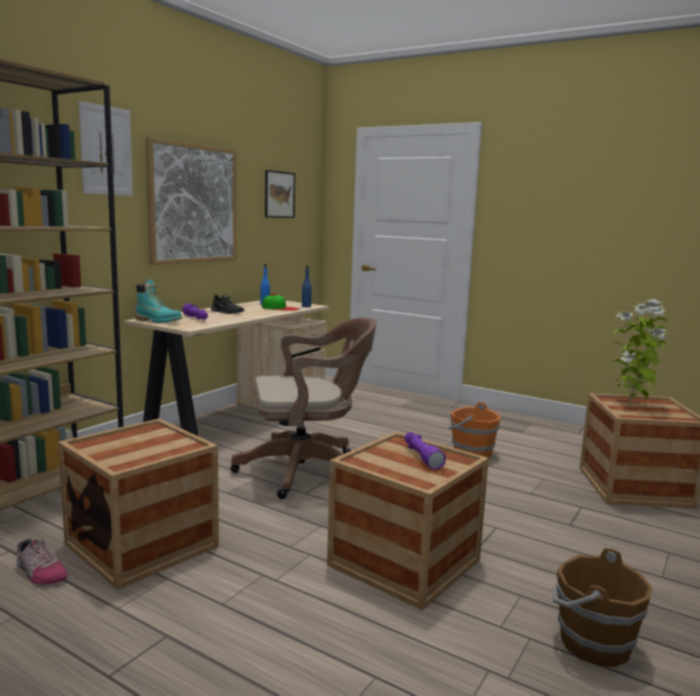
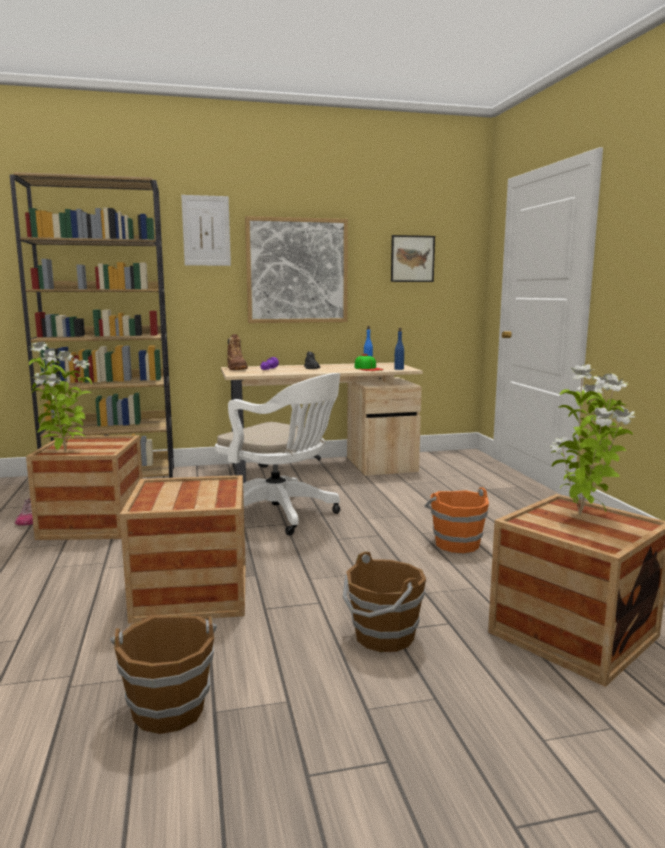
camera: 45 degrees right, 0 degrees up
turquoise boot [135,279,182,323] -> brown boot [227,334,248,370]
brown office chair [230,317,377,499] -> white office chair [215,373,341,535]
purple flashlight [405,432,446,470] -> none
none -> potted plant [29,341,92,452]
none -> brown bucket [343,551,426,652]

